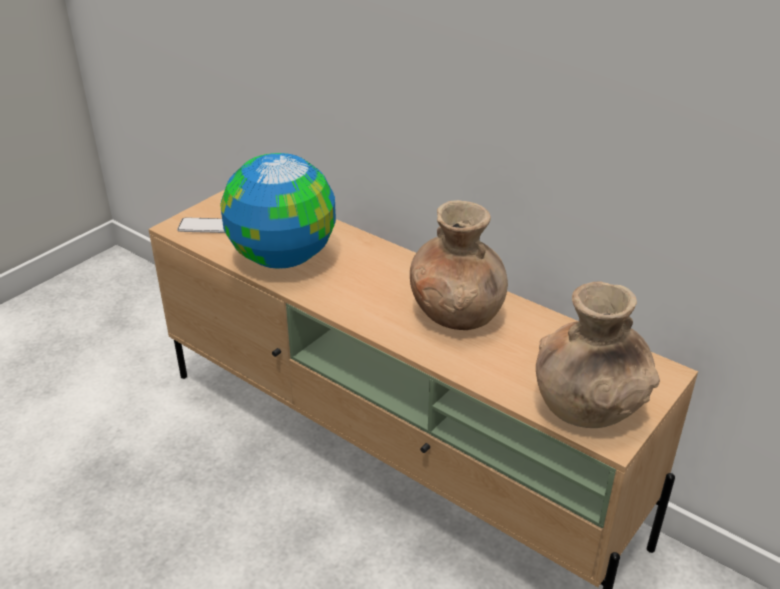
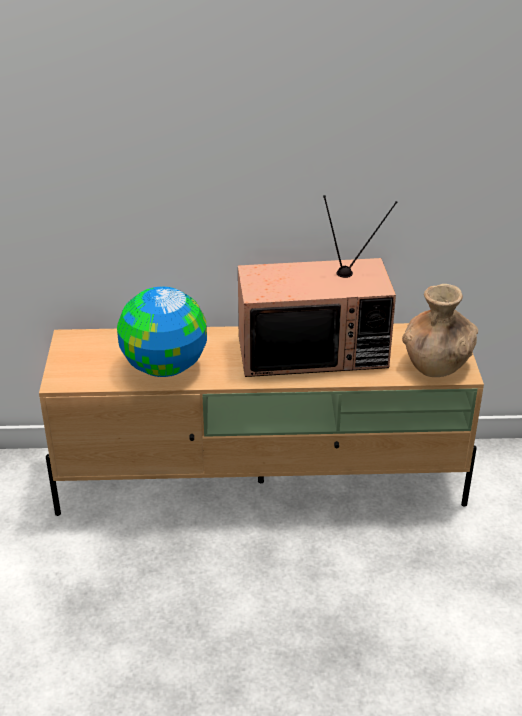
camera: 40 degrees left, 0 degrees up
phone [177,217,225,233] -> none
brown vase [410,200,508,330] -> television [238,195,398,377]

